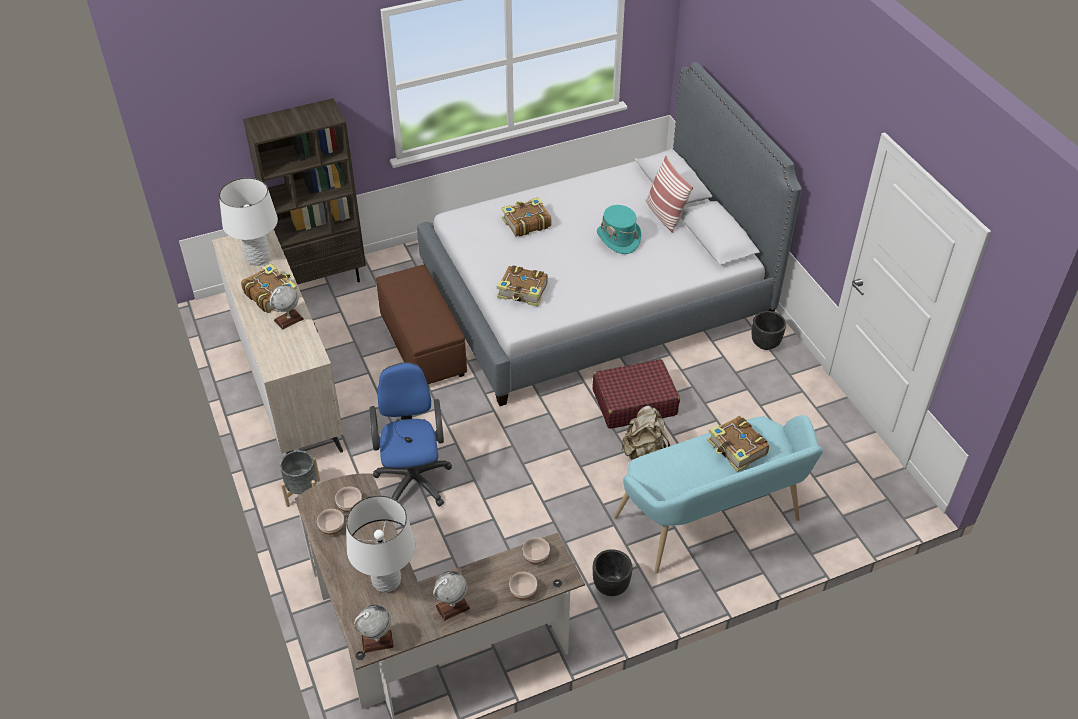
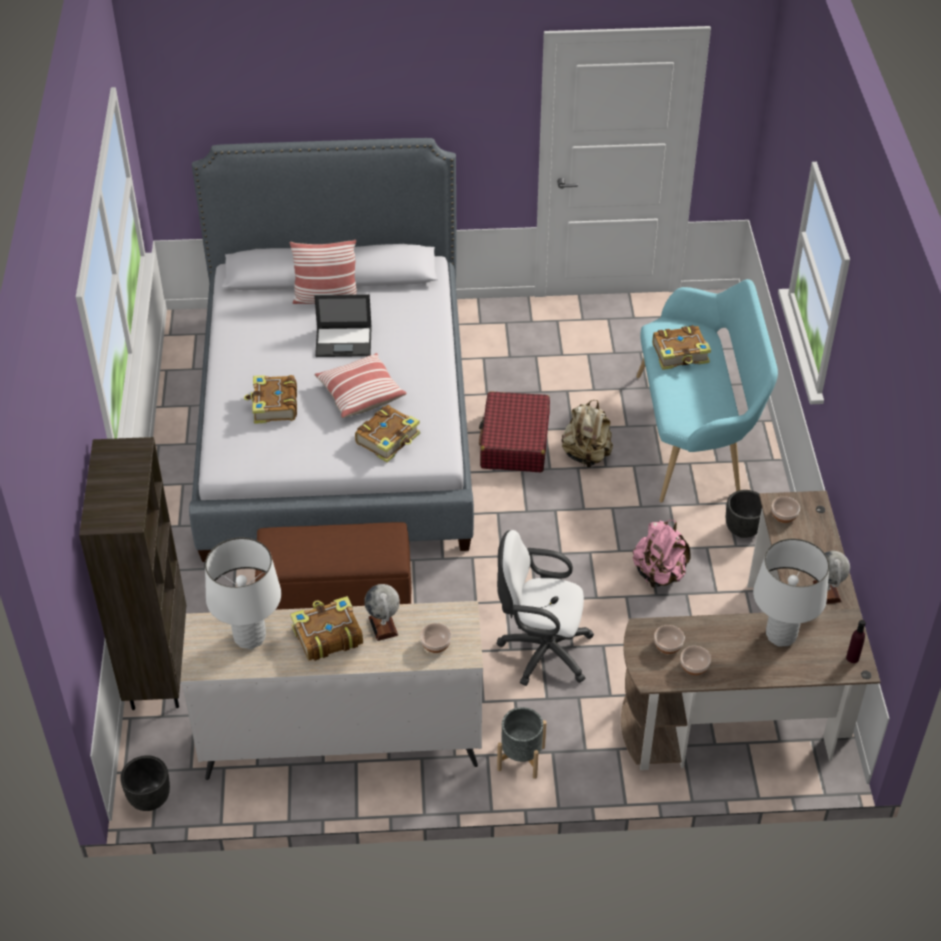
camera: 70 degrees left, 0 degrees up
globe [354,605,394,653] -> purple bottle [846,620,866,663]
blue office chair [370,362,452,507] -> white office chair [497,530,594,686]
bowl [509,572,537,599] -> bowl moved to [420,623,451,653]
turquoise hat [597,205,641,254] -> laptop [314,294,372,357]
black planter [751,311,786,350] -> black planter moved to [120,755,170,811]
none -> pillow [315,353,407,418]
none -> pink backpack [633,520,691,588]

